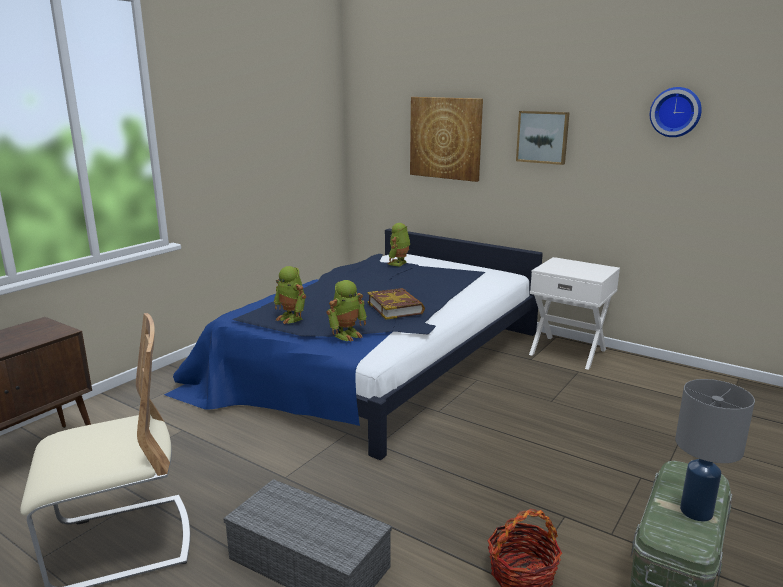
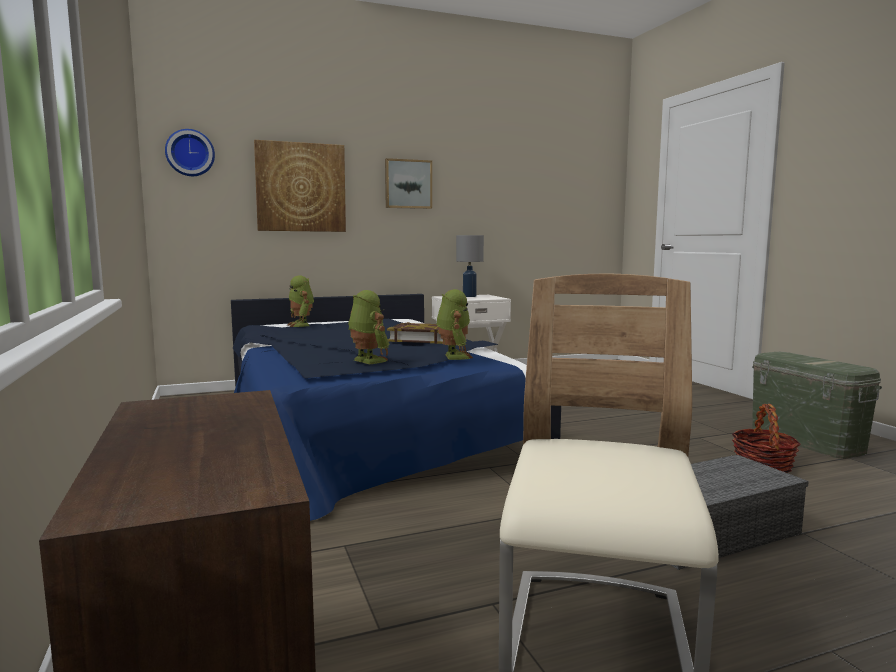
camera: 55 degrees left, 10 degrees down
toy robot [274,266,306,324] -> toy robot turned 120 degrees counterclockwise [348,290,389,364]
wall clock [650,87,702,137] -> wall clock moved to [165,129,215,176]
grey table lamp [675,379,755,522] -> grey table lamp moved to [456,235,484,297]

